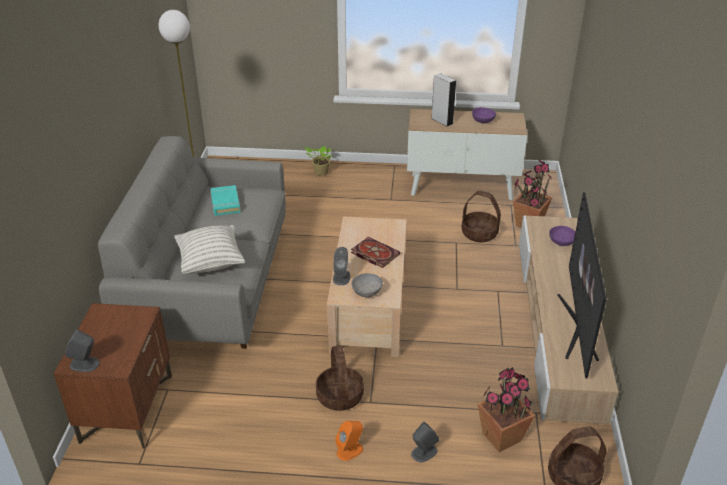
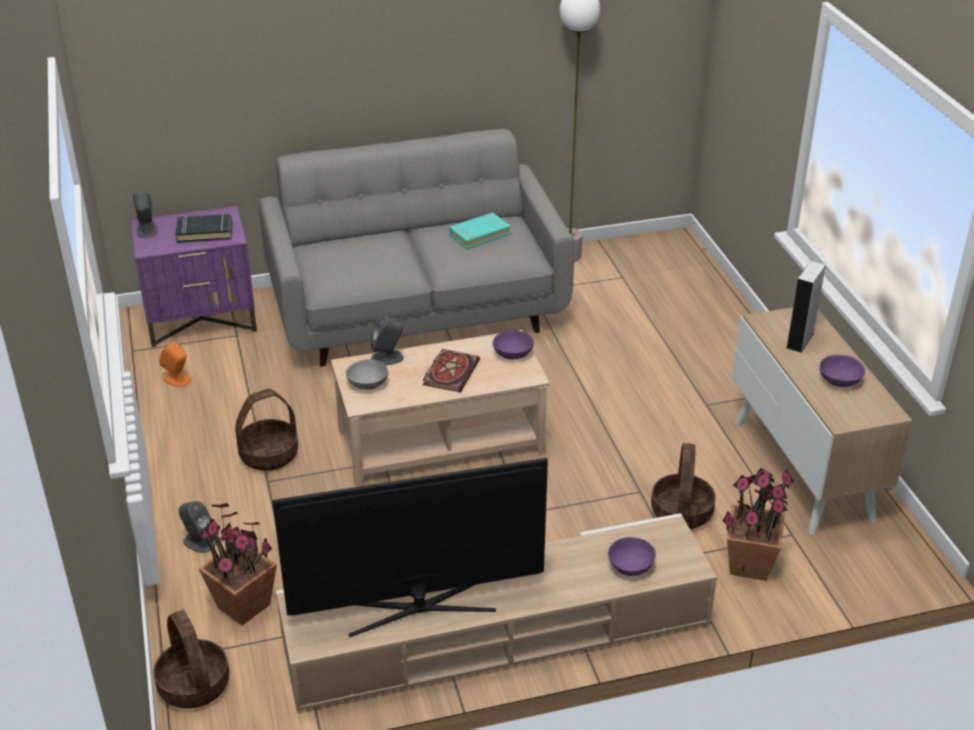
camera: 70 degrees right, 0 degrees up
brown nightstand [53,303,172,449] -> purple nightstand [131,206,257,348]
pillow [174,225,245,274] -> none
potted plant [305,146,332,176] -> none
orange speaker [335,421,363,461] -> orange speaker moved to [159,341,191,387]
none -> black book [176,214,232,243]
none -> purple bowl [493,330,534,359]

